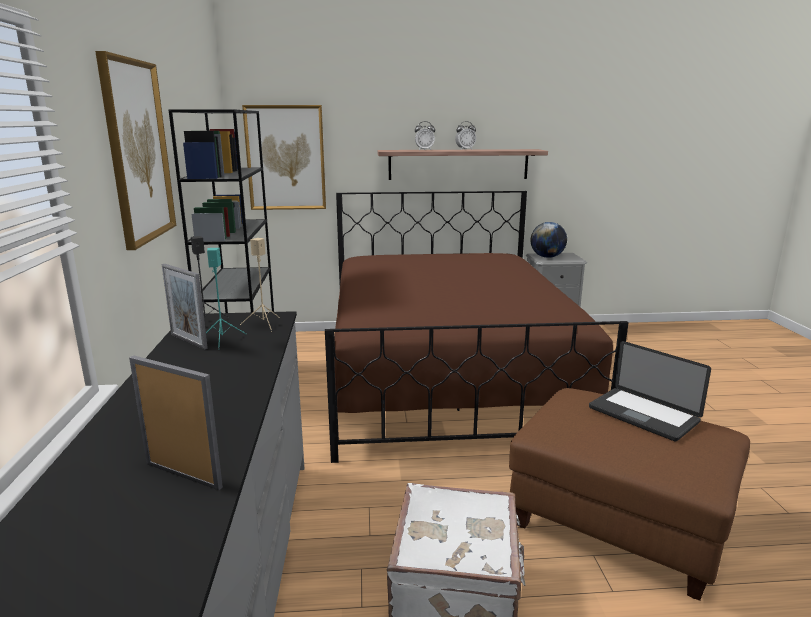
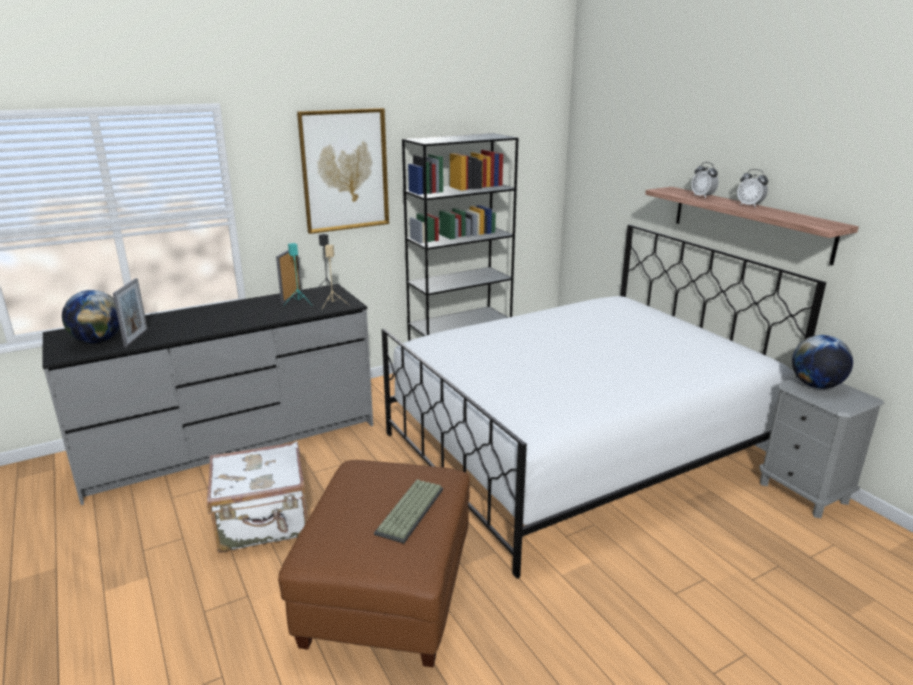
camera: 65 degrees right, 5 degrees up
picture [242,105,326,210] -> none
brown bed [325,191,629,463] -> white bed [382,225,826,578]
laptop [589,341,711,441] -> keyboard [374,479,443,543]
none -> globe [62,290,120,343]

